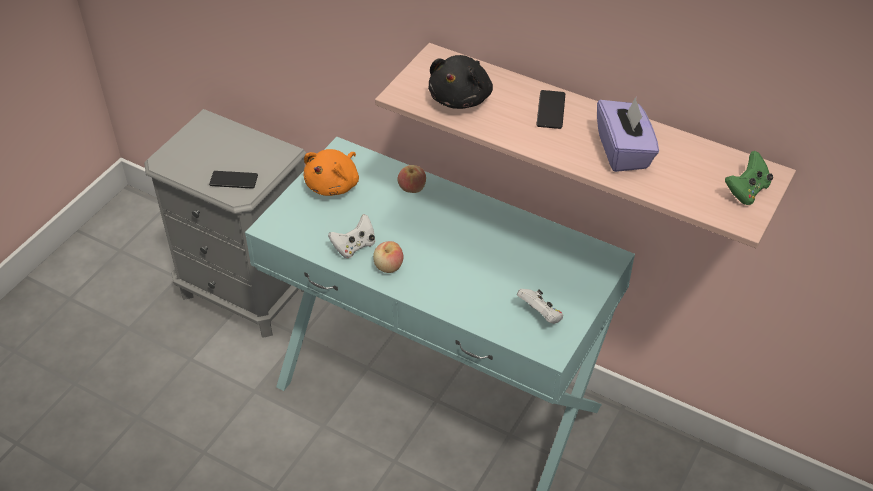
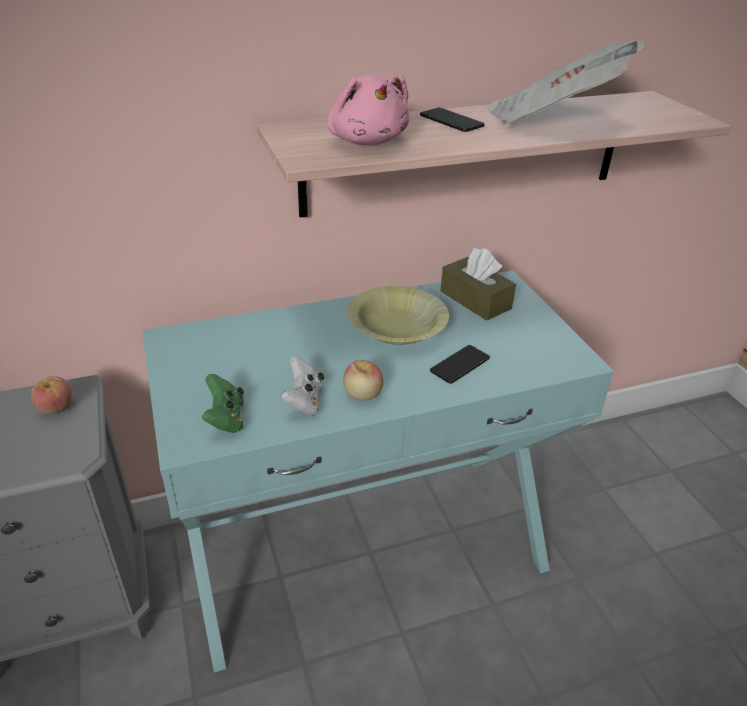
camera: 50 degrees left, 10 degrees down
phone [209,171,258,189] -> phone moved to [430,345,490,384]
orange plush toy [303,149,359,196] -> none
apple [398,165,426,193] -> apple moved to [31,376,73,414]
black plush toy [428,55,493,109] -> pink plush toy [327,74,409,146]
white game controller [517,289,563,324] -> none
purple tissue box [597,97,659,172] -> newspaper [487,40,646,123]
green game controller [725,151,773,205] -> green game controller moved to [202,374,244,433]
none -> yellow bowl [347,286,449,345]
none -> brown tissue box [440,248,516,320]

